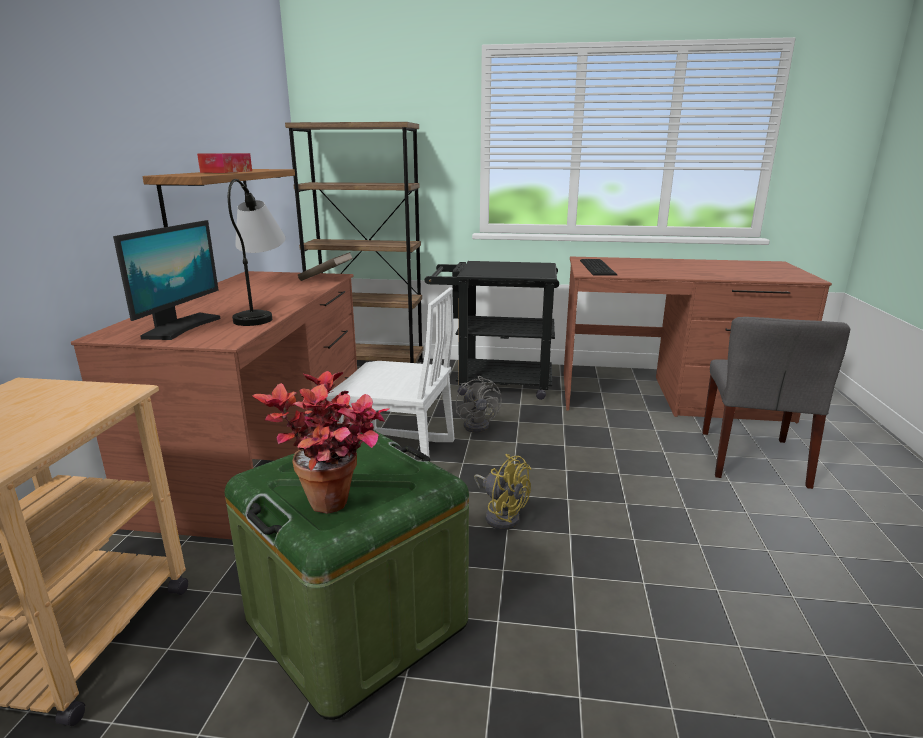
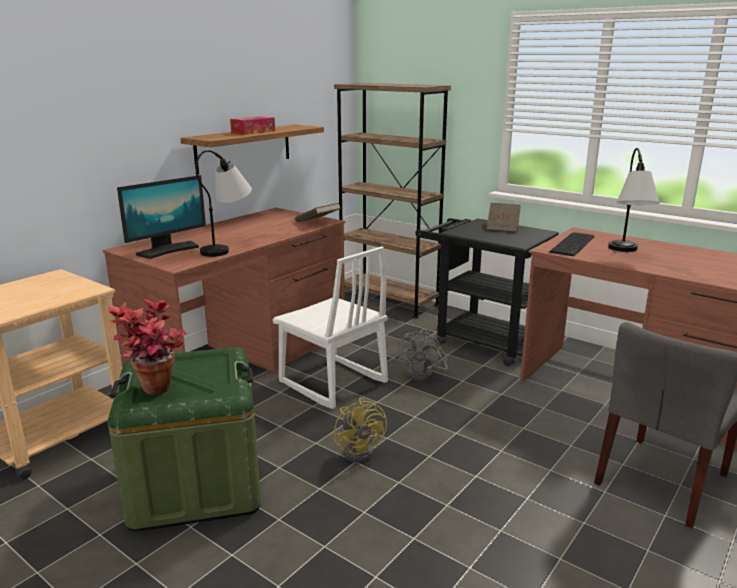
camera: 30 degrees right, 0 degrees up
none -> brown book [487,203,520,232]
none -> table lamp [608,148,660,252]

